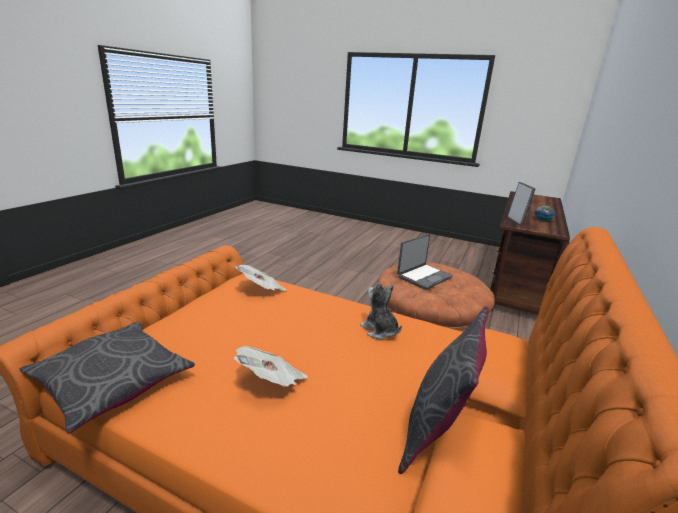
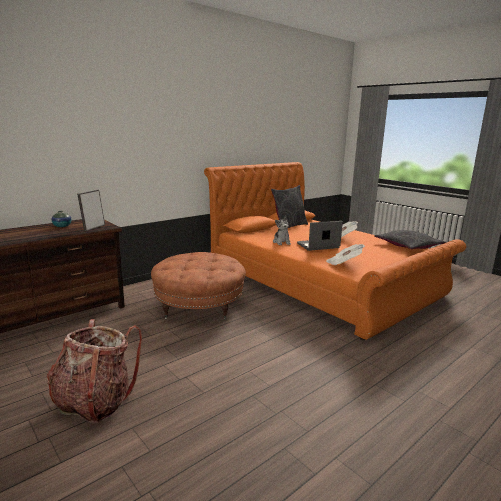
camera: 155 degrees left, 5 degrees down
laptop [397,234,453,290] -> laptop moved to [297,221,343,251]
none -> backpack [47,319,142,423]

